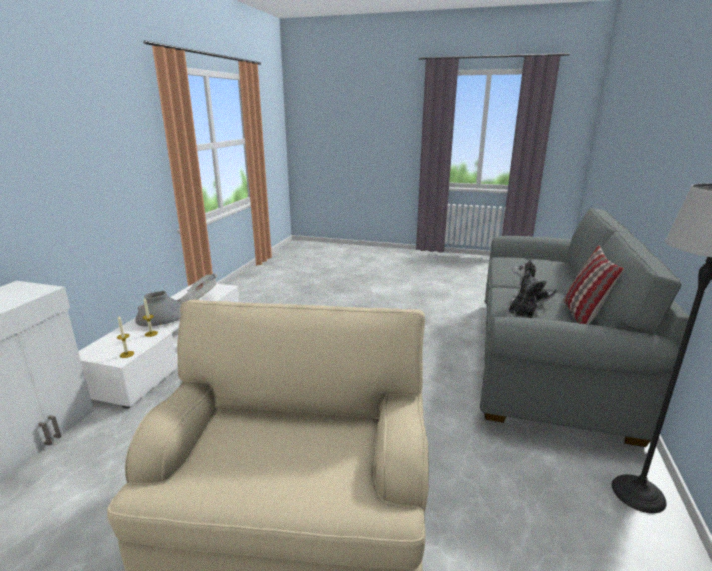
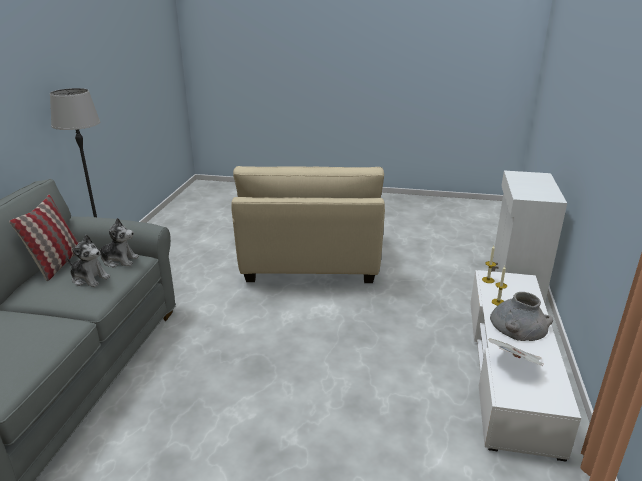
camera: 175 degrees right, 5 degrees up
plush toy [506,270,546,318] -> plush toy turned 120 degrees counterclockwise [93,218,139,267]

